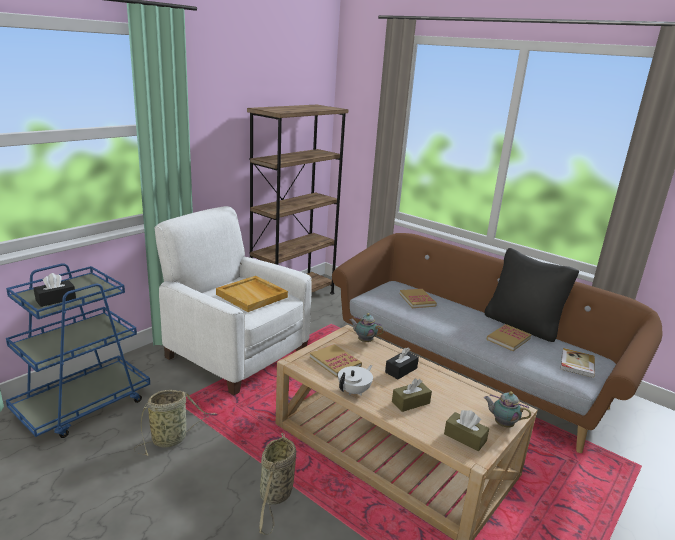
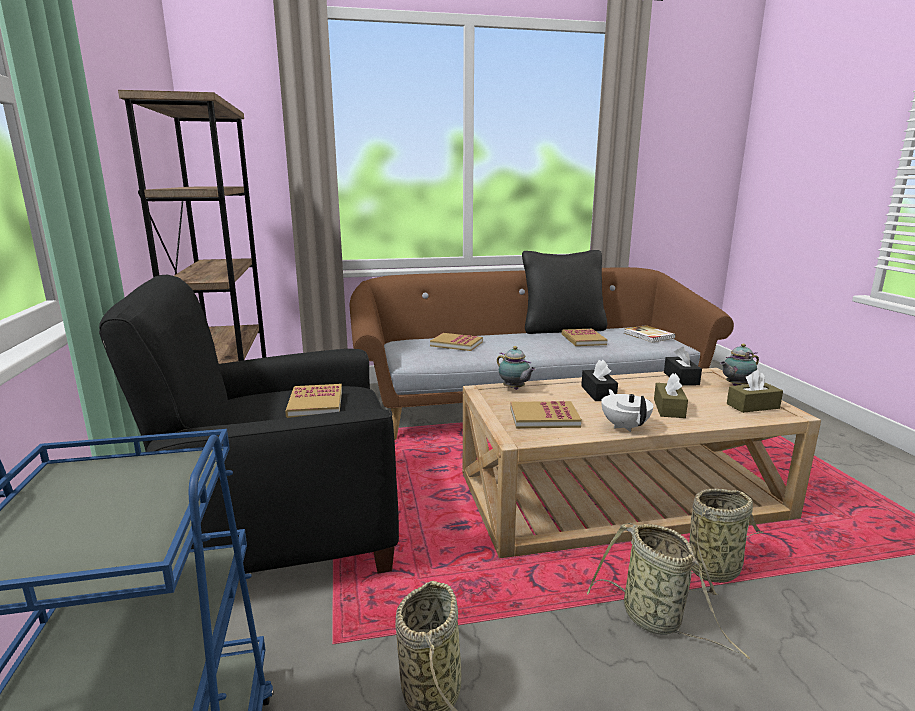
camera: 50 degrees left, 5 degrees down
black tissue box [34,273,76,307] -> black tissue box moved to [664,347,702,386]
white armchair [154,206,312,395] -> black armchair [99,275,399,574]
beige tray [216,276,288,312] -> book [285,384,342,418]
teapot [350,313,384,342] -> teapot turned 105 degrees counterclockwise [497,346,536,390]
none -> basket [689,488,765,595]

